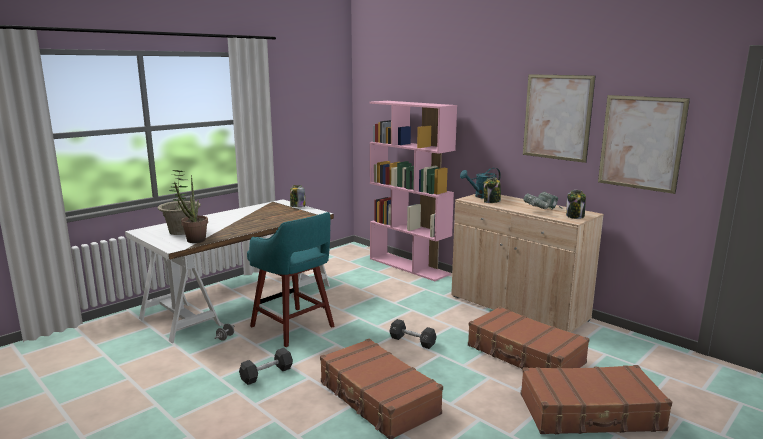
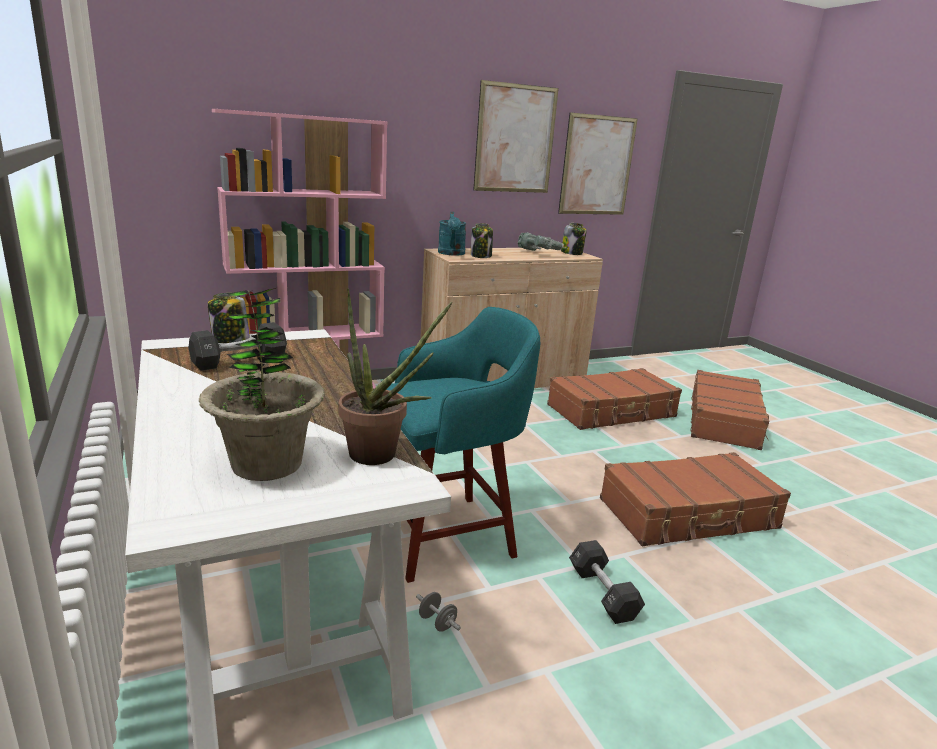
camera: 70 degrees left, 5 degrees up
black dumbbell [390,319,437,349] -> black dumbbell moved to [189,322,287,371]

